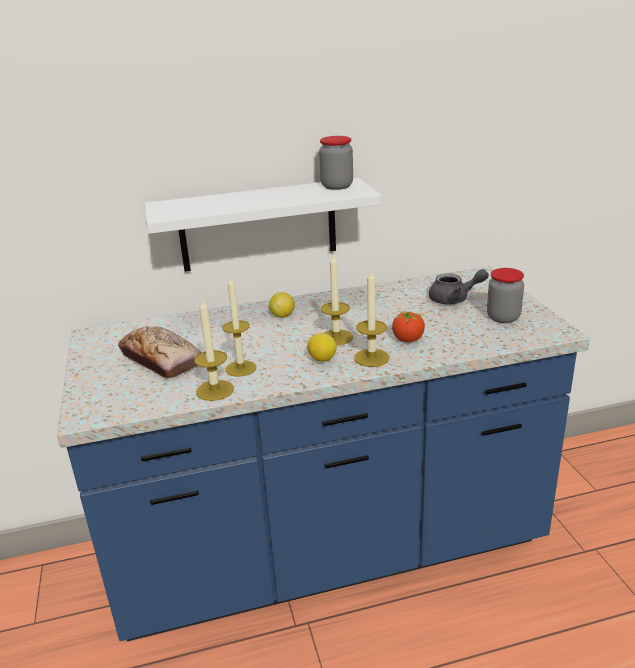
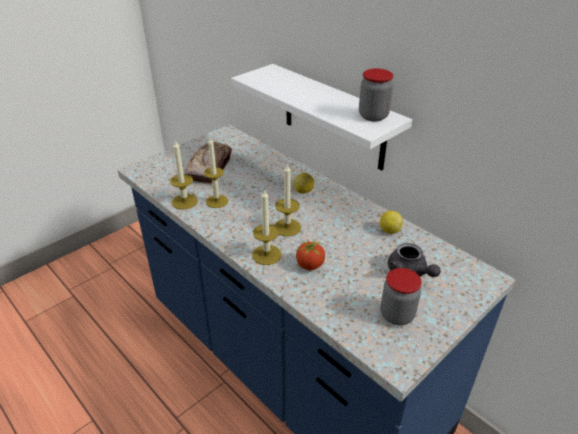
camera: 60 degrees right, 10 degrees up
lemon [307,333,336,362] -> lemon moved to [380,211,403,234]

